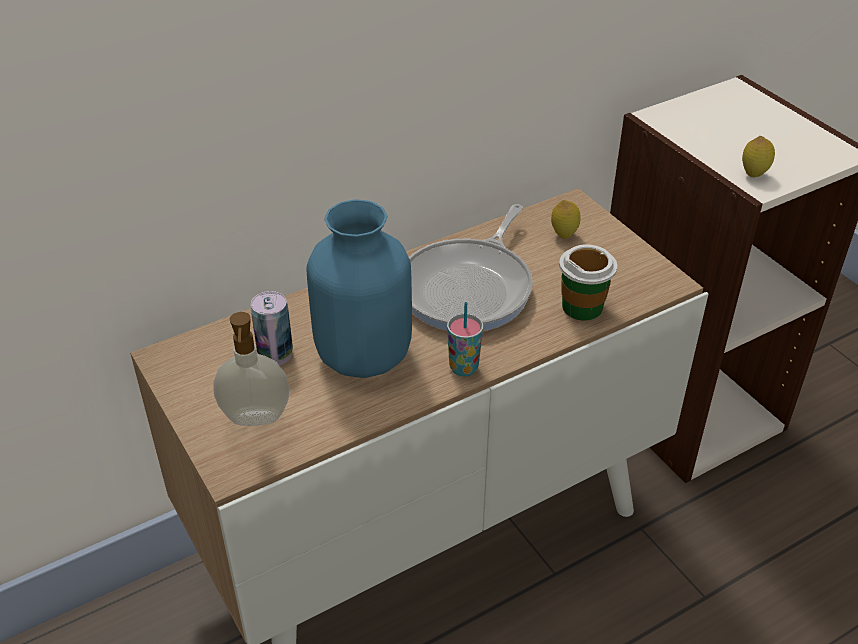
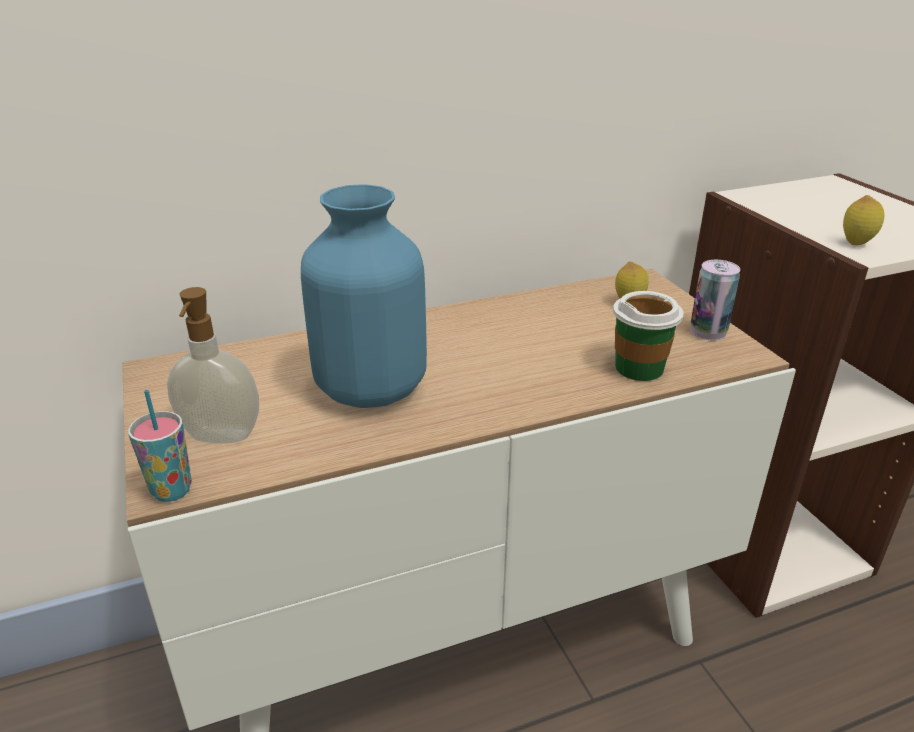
camera: 10 degrees right, 10 degrees down
can [251,291,293,365] -> can moved to [691,260,740,340]
frying pan [409,204,533,331] -> none
cup [447,302,483,377] -> cup moved to [128,390,192,502]

